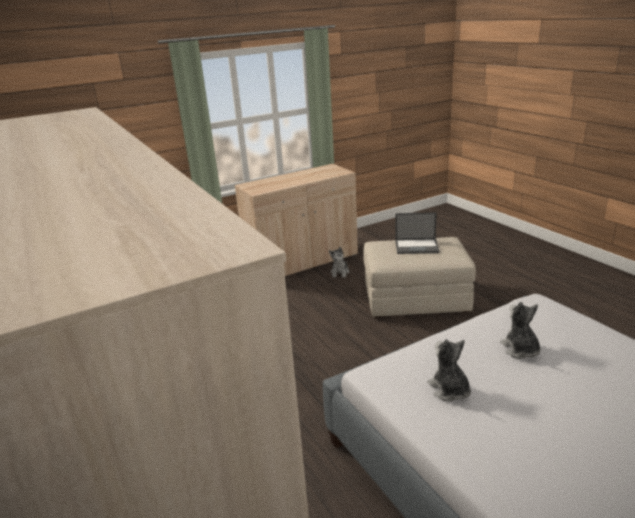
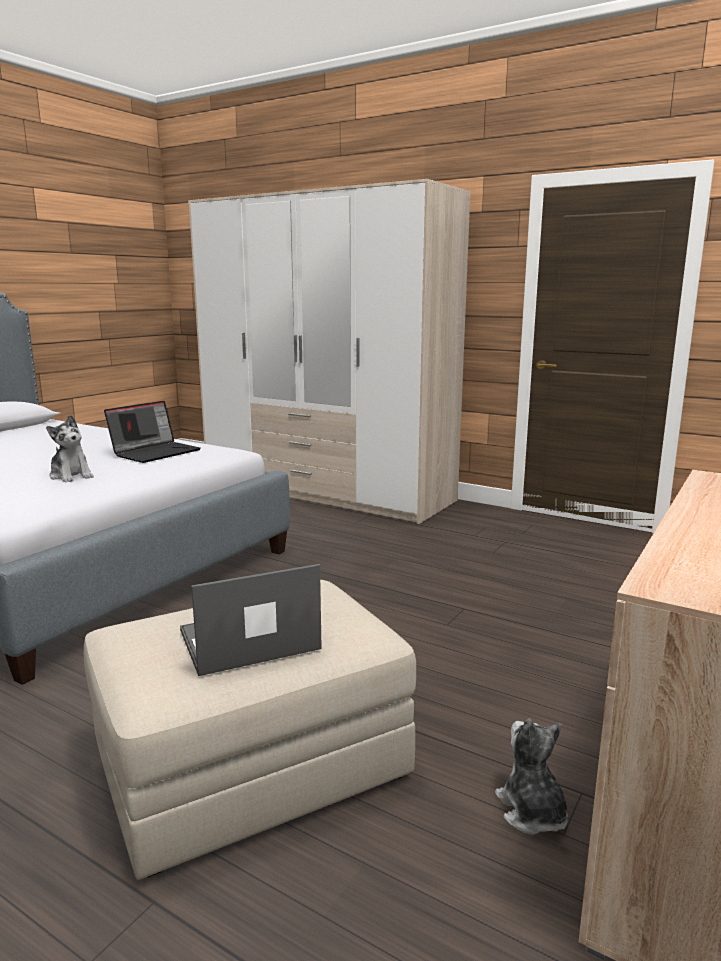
camera: 150 degrees right, 10 degrees down
plush toy [427,339,471,402] -> laptop [104,401,201,463]

